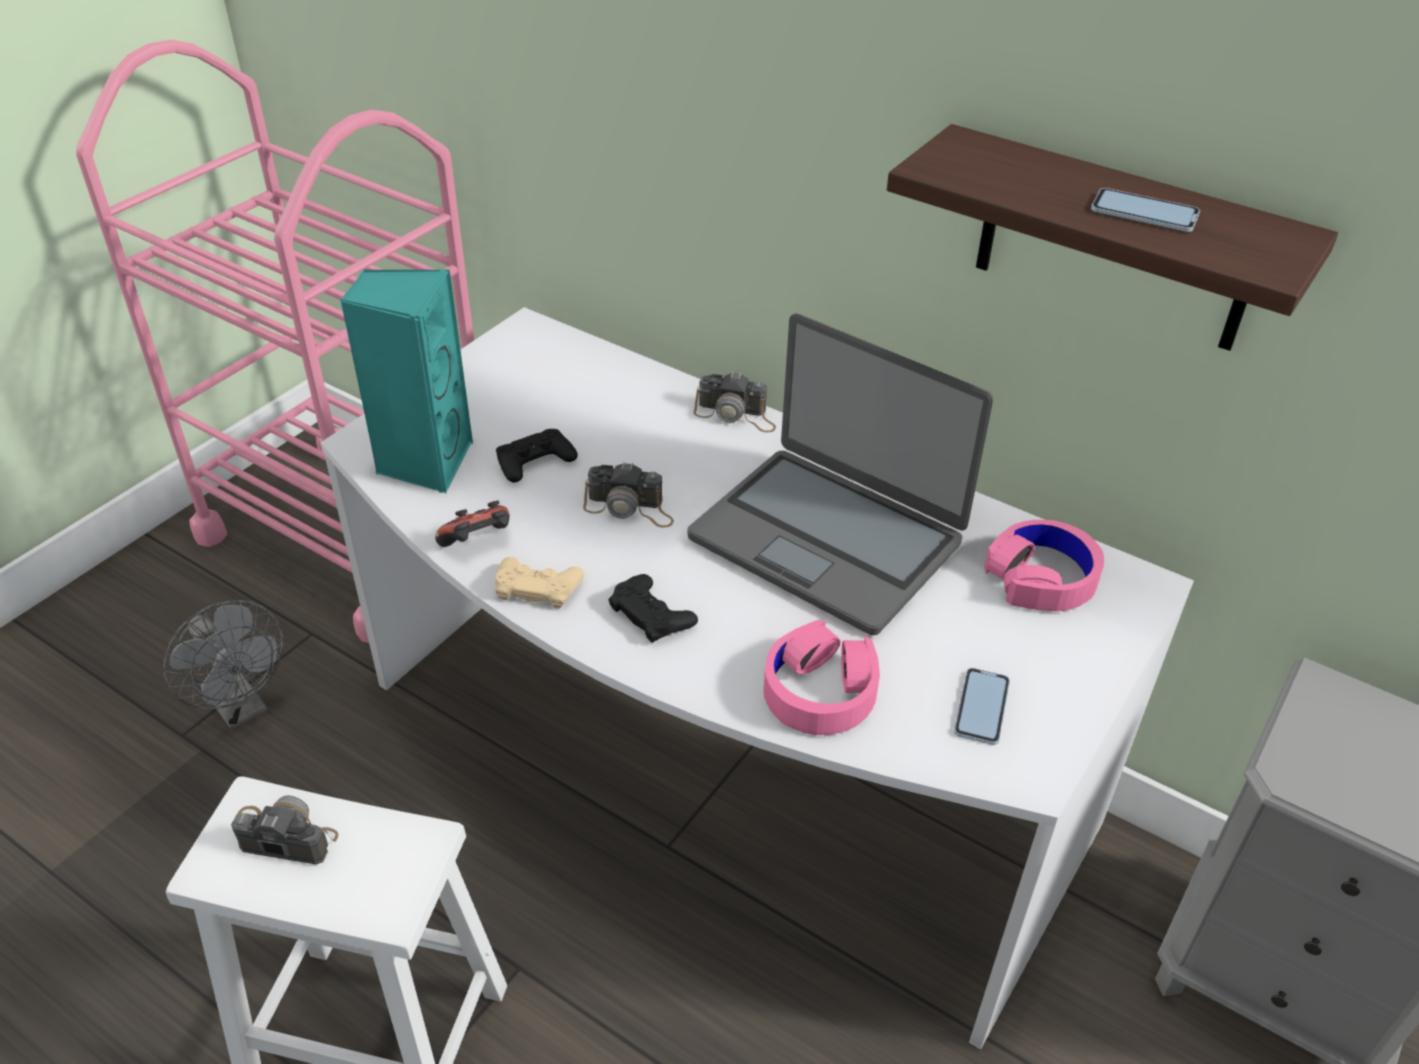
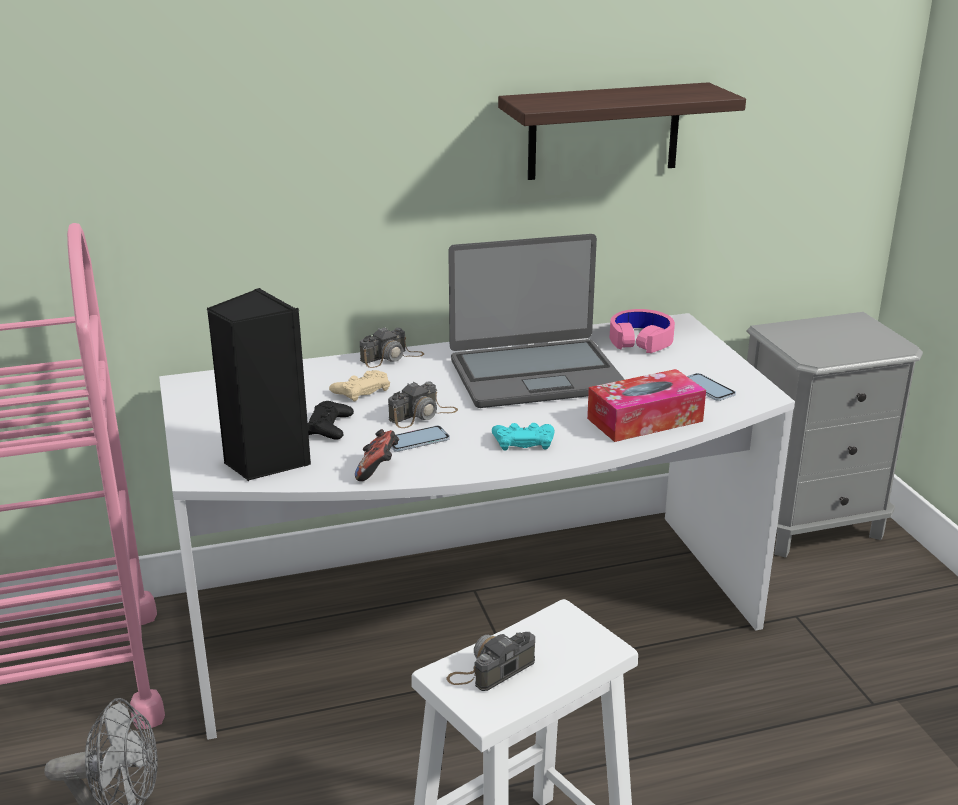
camera: 50 degrees left, 15 degrees down
turquoise speaker [340,269,473,494] -> black speaker [207,288,311,481]
beige game controller [496,557,584,608] -> beige game controller moved to [329,370,390,402]
black game controller [608,574,698,643] -> turquoise game controller [492,423,554,450]
pink headphones [763,620,880,735] -> tissue box [587,369,706,442]
phone [1091,188,1200,232] -> phone moved to [391,425,450,452]

